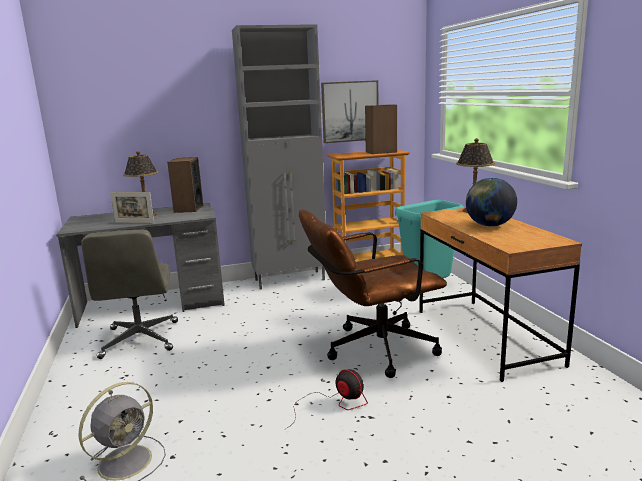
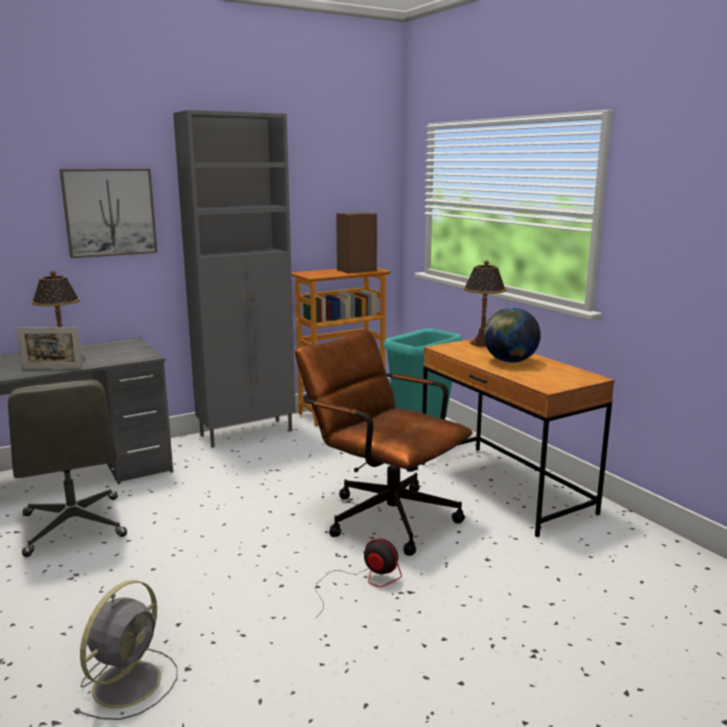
camera: 15 degrees left, 0 degrees up
speaker [167,157,203,213] -> none
brown office chair [299,210,447,378] -> brown office chair turned 75 degrees clockwise [295,330,473,556]
picture [321,80,379,143] -> picture moved to [60,169,157,258]

